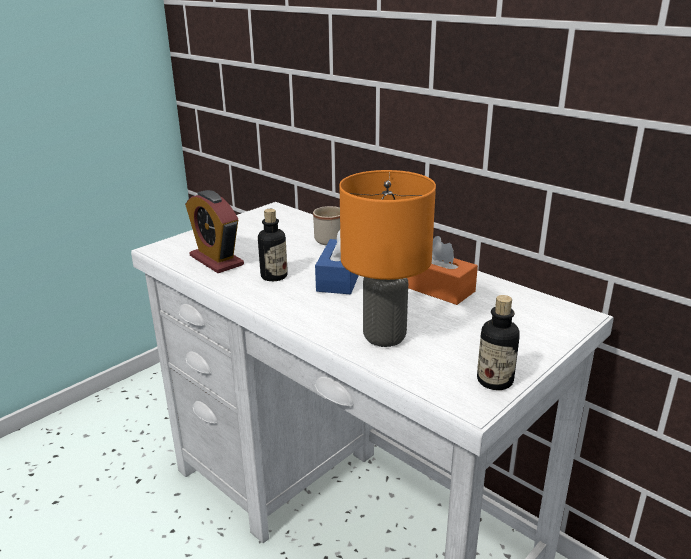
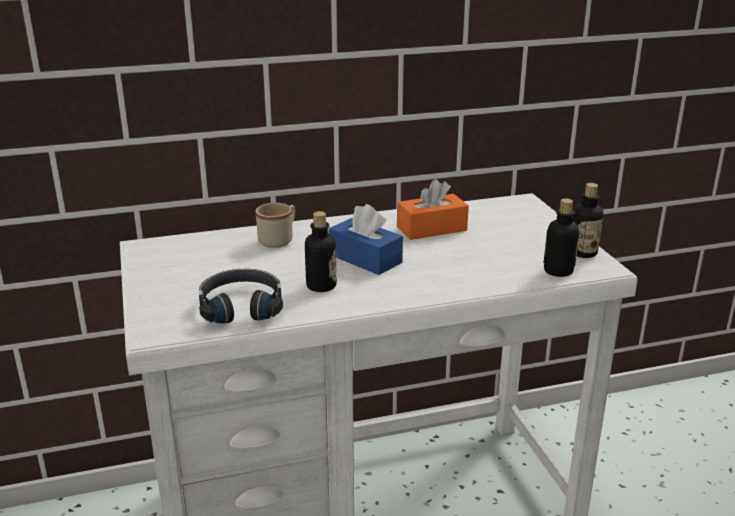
camera: 60 degrees left, 0 degrees up
alarm clock [186,190,244,273] -> black headphones [199,269,283,324]
orange table lamp [340,170,436,347] -> none
none -> bottle [543,198,579,277]

